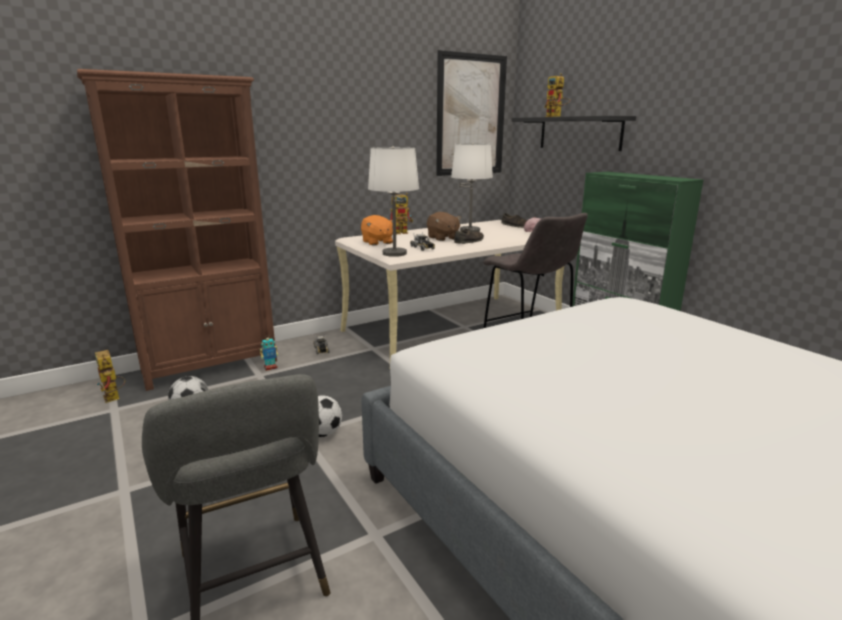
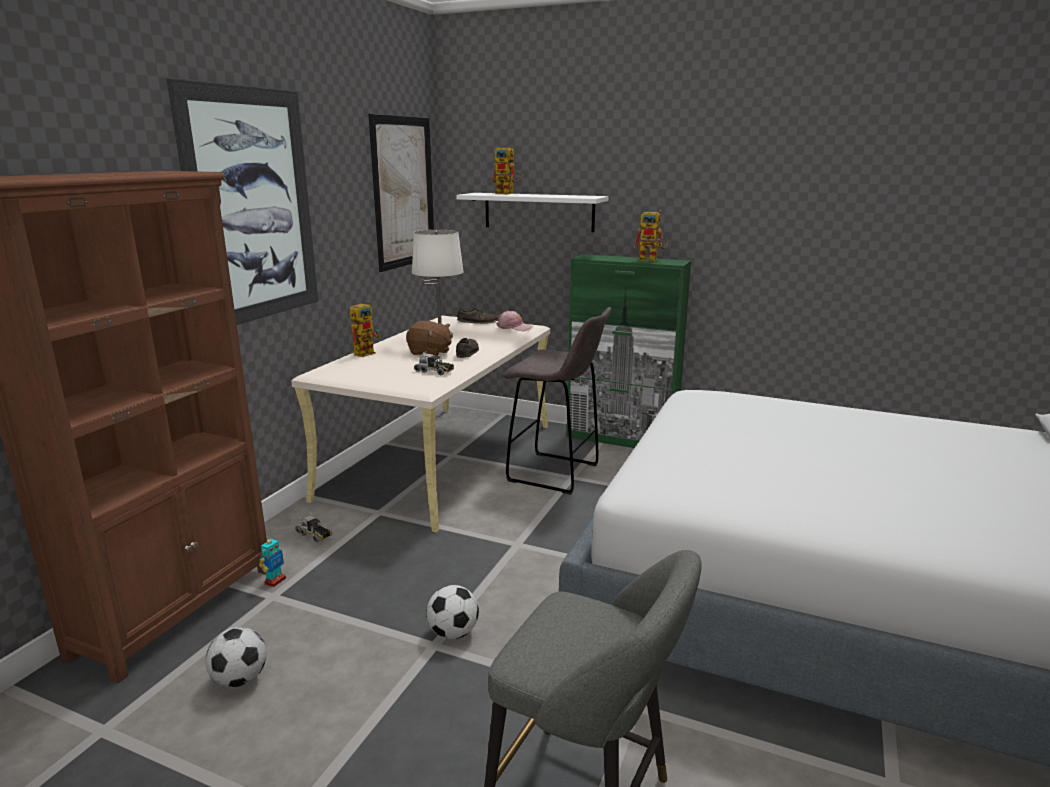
camera: 35 degrees left, 0 degrees up
toy robot [95,350,126,403] -> toy robot moved to [634,210,668,261]
orange plush toy [361,215,393,246] -> none
white table lamp [368,146,419,257] -> none
black shelf [511,116,636,151] -> white shelf [456,193,608,232]
none -> picture [166,79,318,325]

